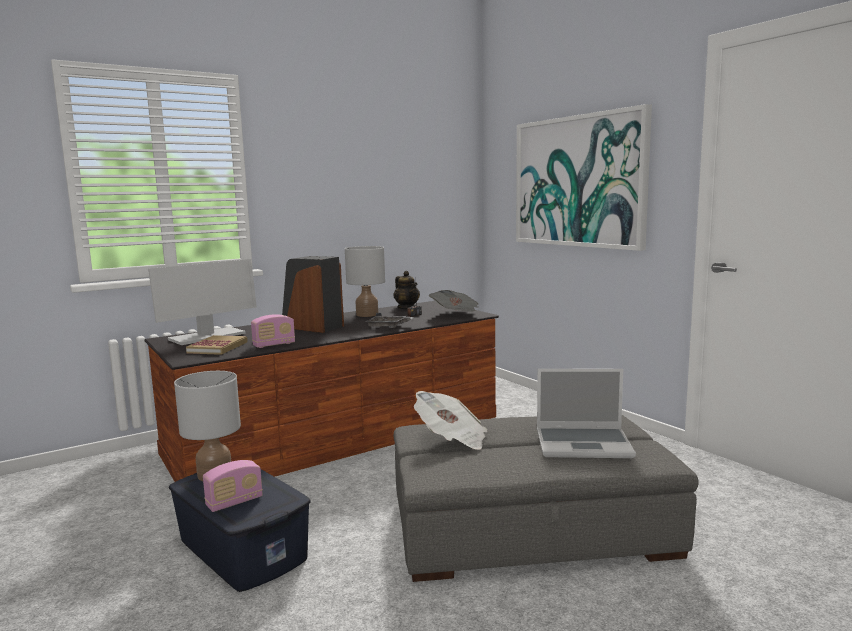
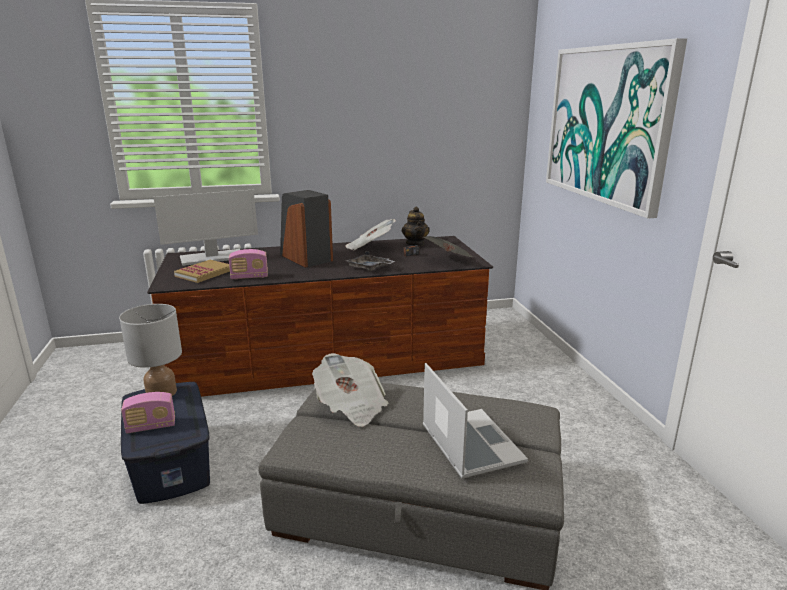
camera: 20 degrees right, 10 degrees up
grey table lamp [345,246,385,317] -> newspaper [345,219,396,251]
laptop [537,369,636,458] -> laptop turned 135 degrees counterclockwise [423,363,528,478]

